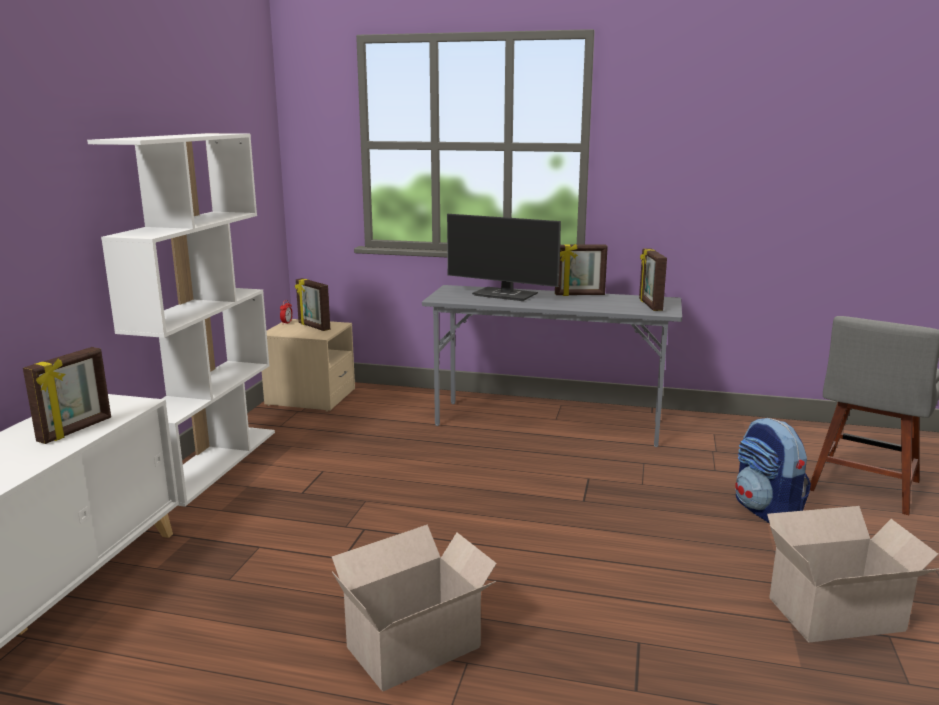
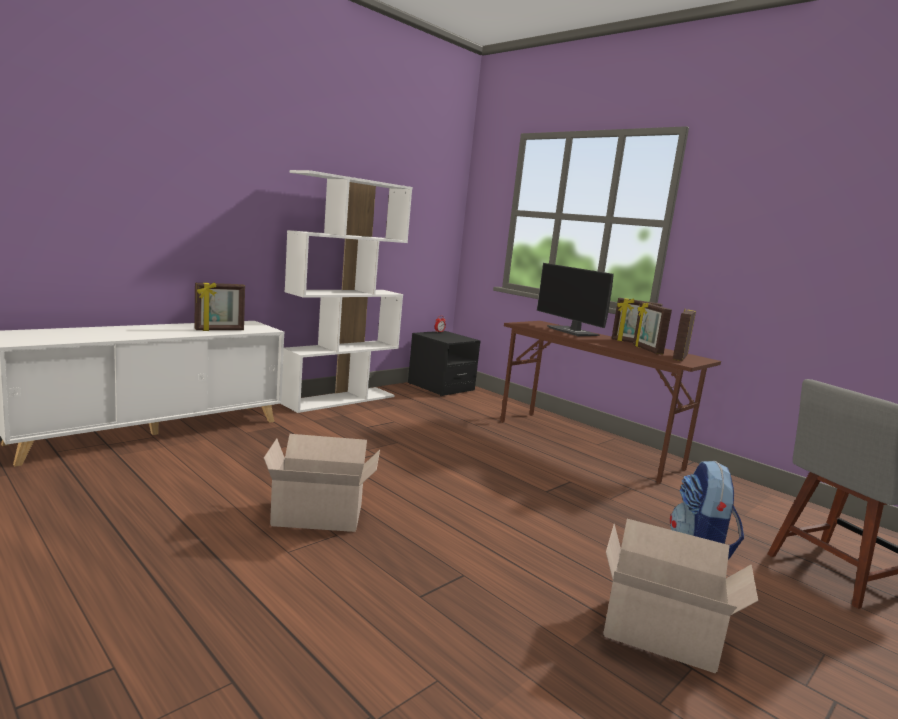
camera: 30 degrees right, 5 degrees down
beige nightstand [262,319,355,412] -> black nightstand [408,331,481,396]
picture frame [295,278,330,331] -> picture frame moved to [633,302,672,354]
grey desk [422,285,682,447] -> brown desk [500,321,721,484]

